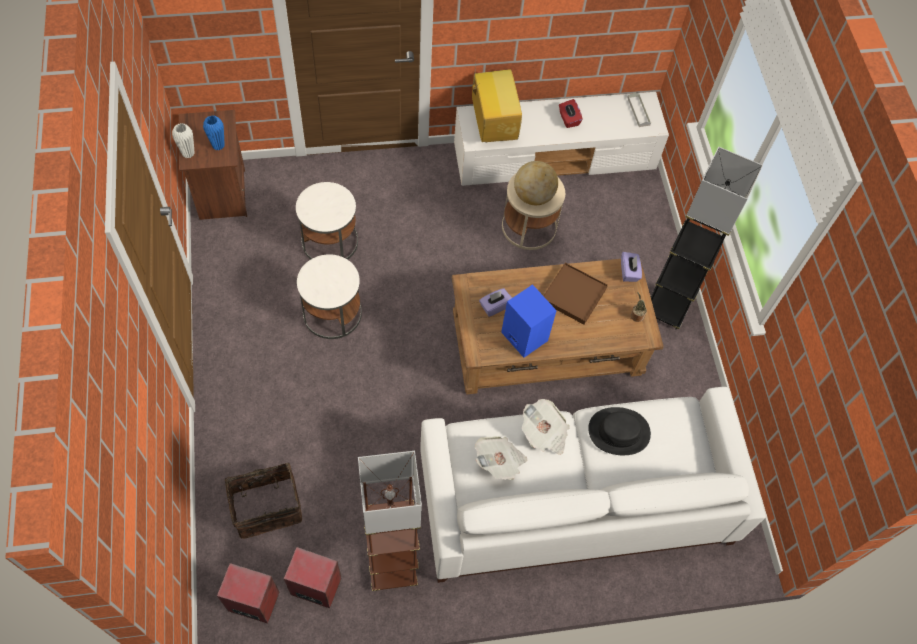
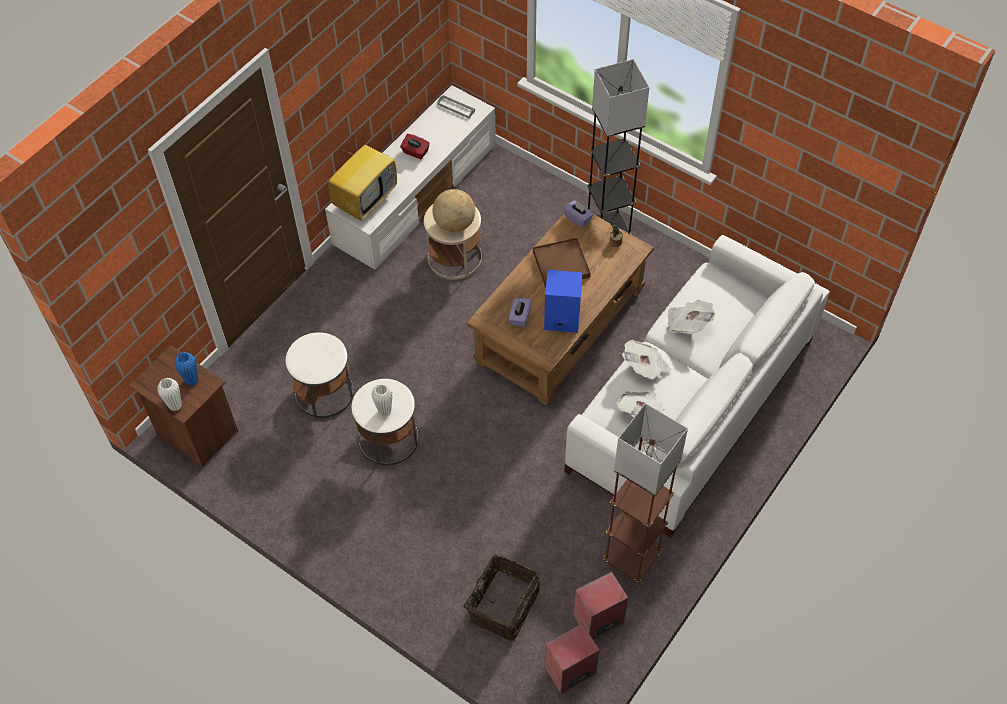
camera: 40 degrees left, 5 degrees down
television [472,65,522,143] -> television turned 90 degrees clockwise [328,125,397,221]
black hat [588,407,651,455] -> newspaper [667,300,715,334]
none -> white vase [372,384,392,416]

